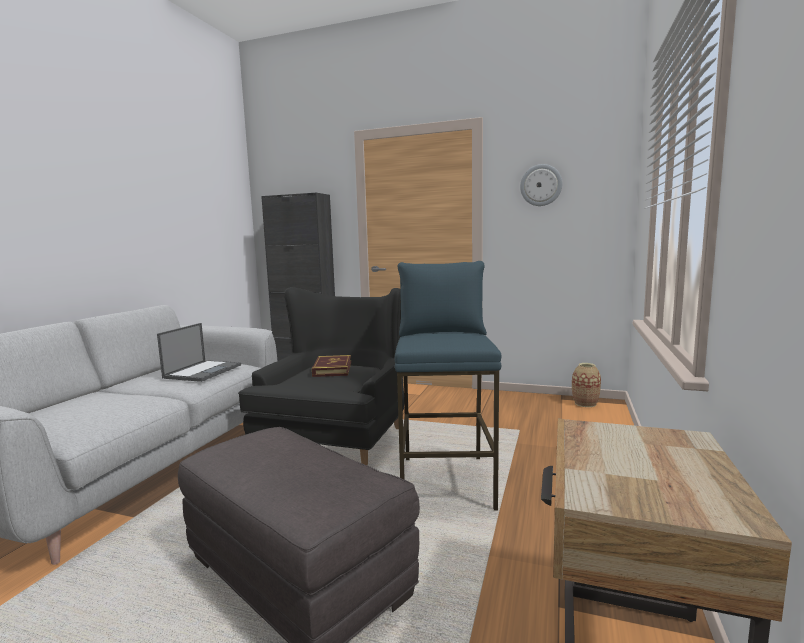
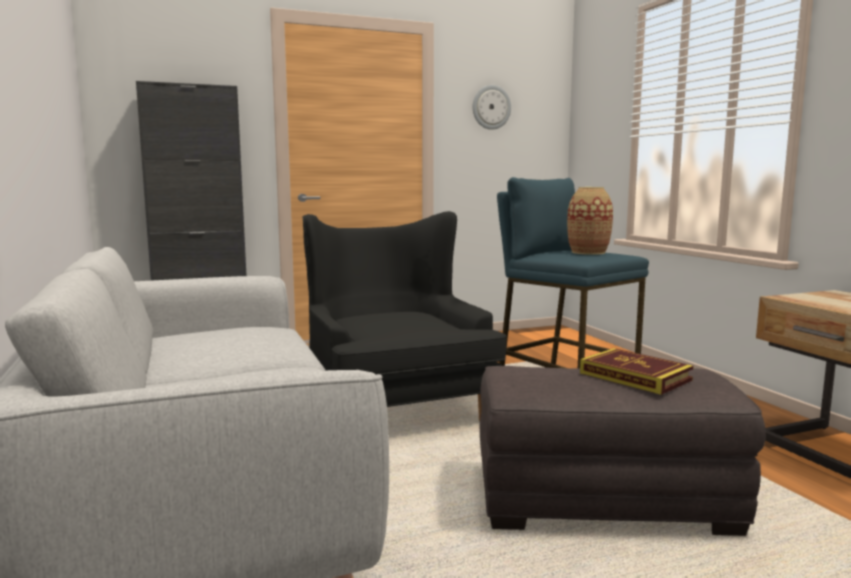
camera: 40 degrees left, 0 degrees up
laptop [157,323,241,382] -> none
book [312,355,351,377] -> book moved to [580,348,694,395]
vase [572,363,601,407] -> vase moved to [567,187,613,255]

